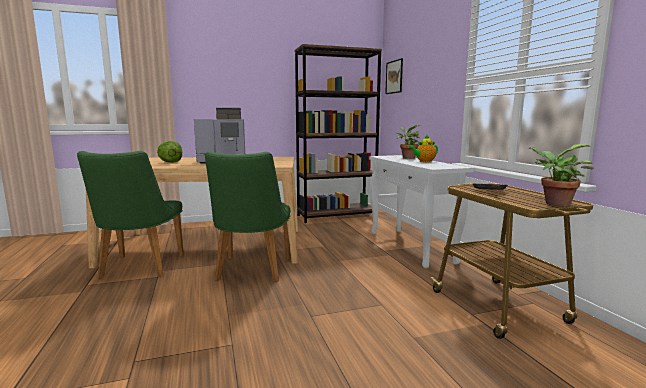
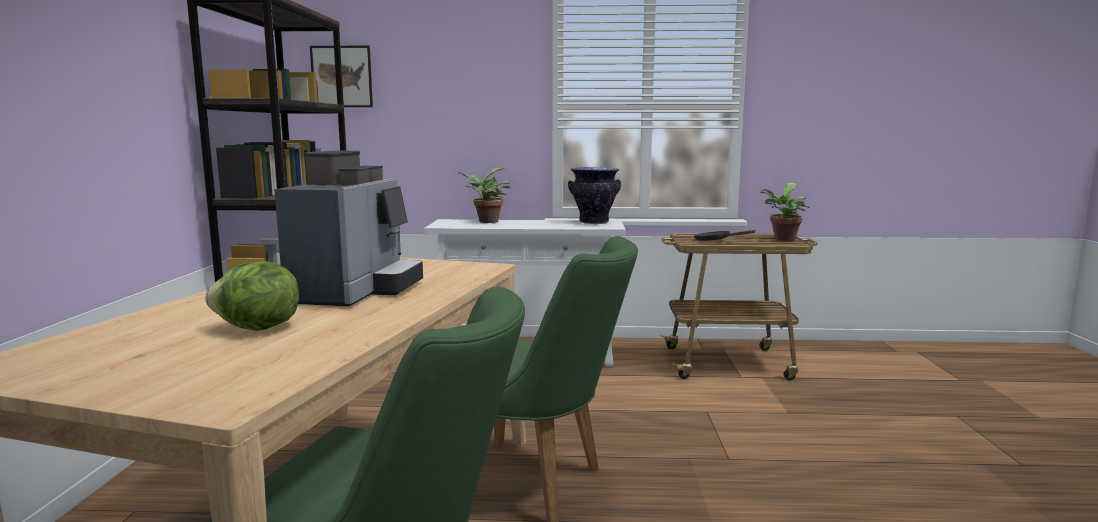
camera: 70 degrees left, 0 degrees up
teapot [408,134,438,163] -> none
none -> vase [568,167,621,224]

